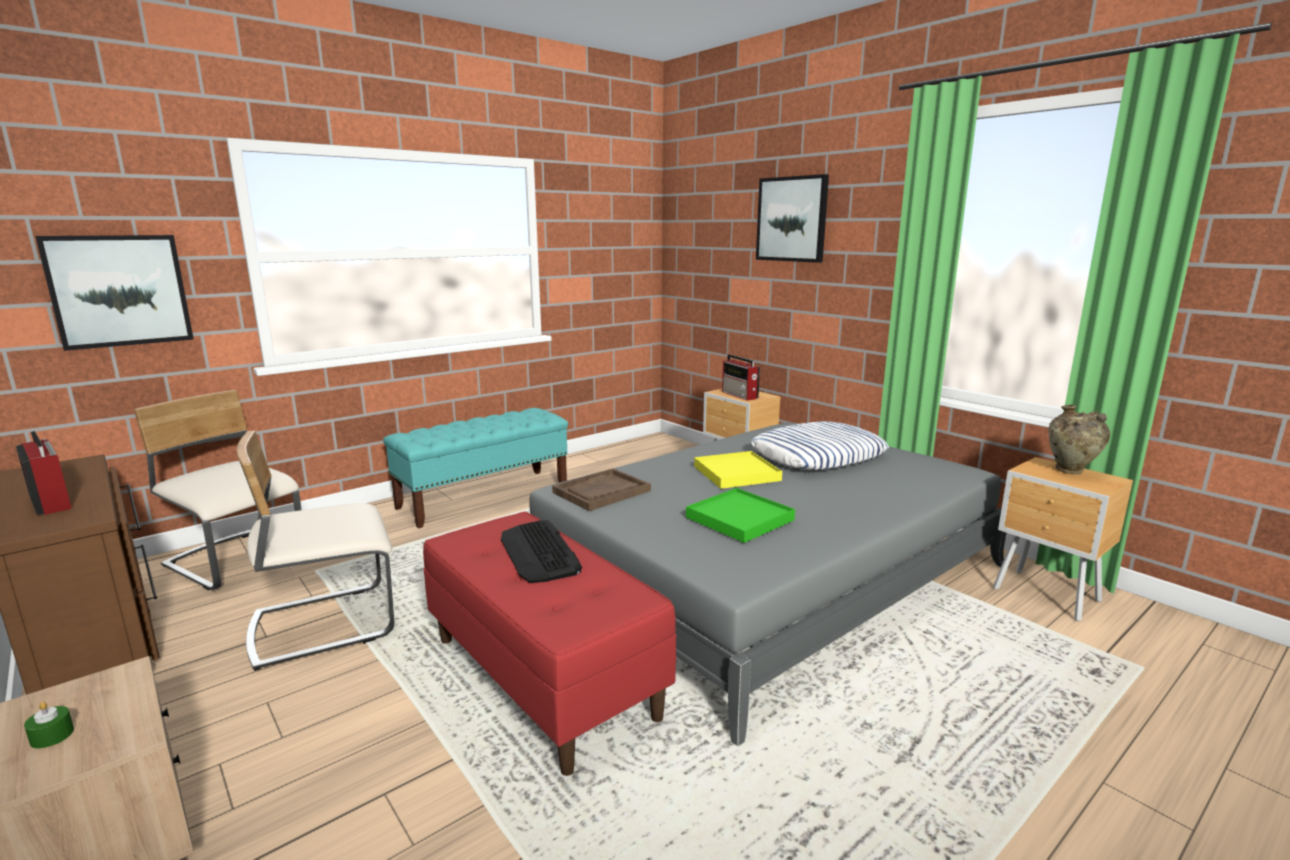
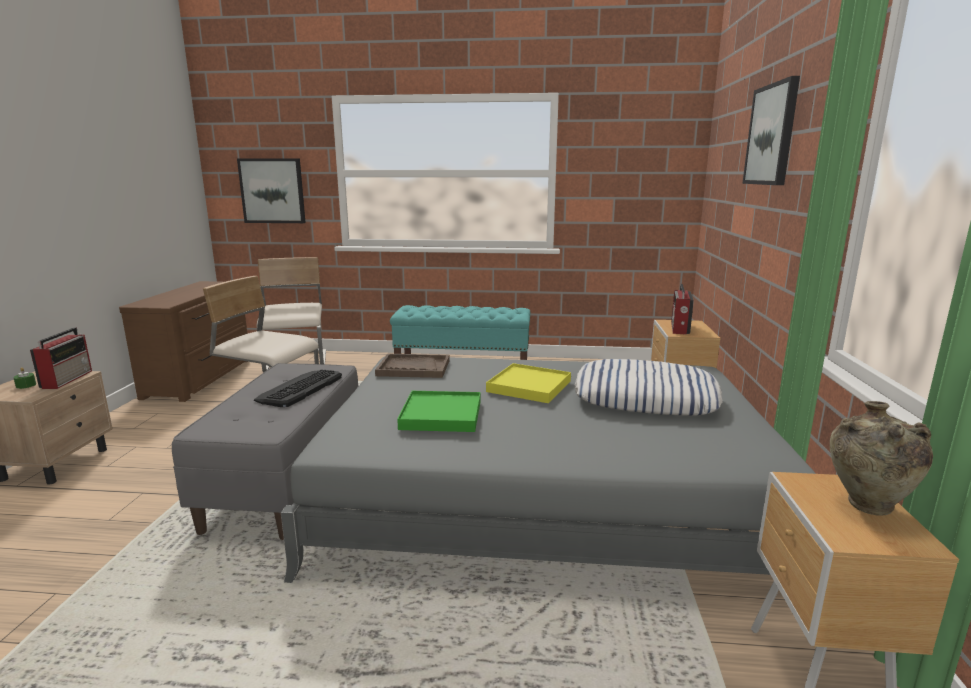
camera: 45 degrees right, 0 degrees up
radio [16,431,72,515] -> radio moved to [30,328,92,389]
red bench [423,512,676,776] -> grey bench [172,363,359,540]

